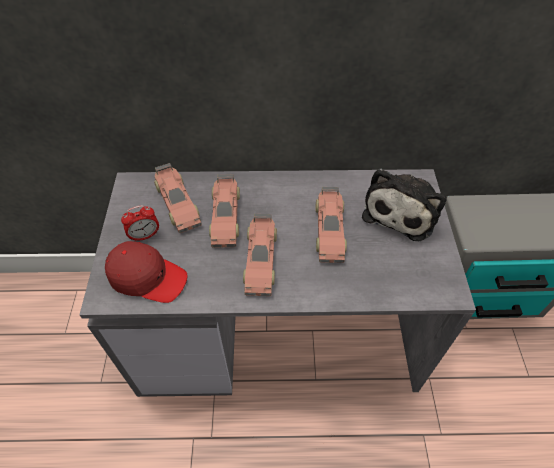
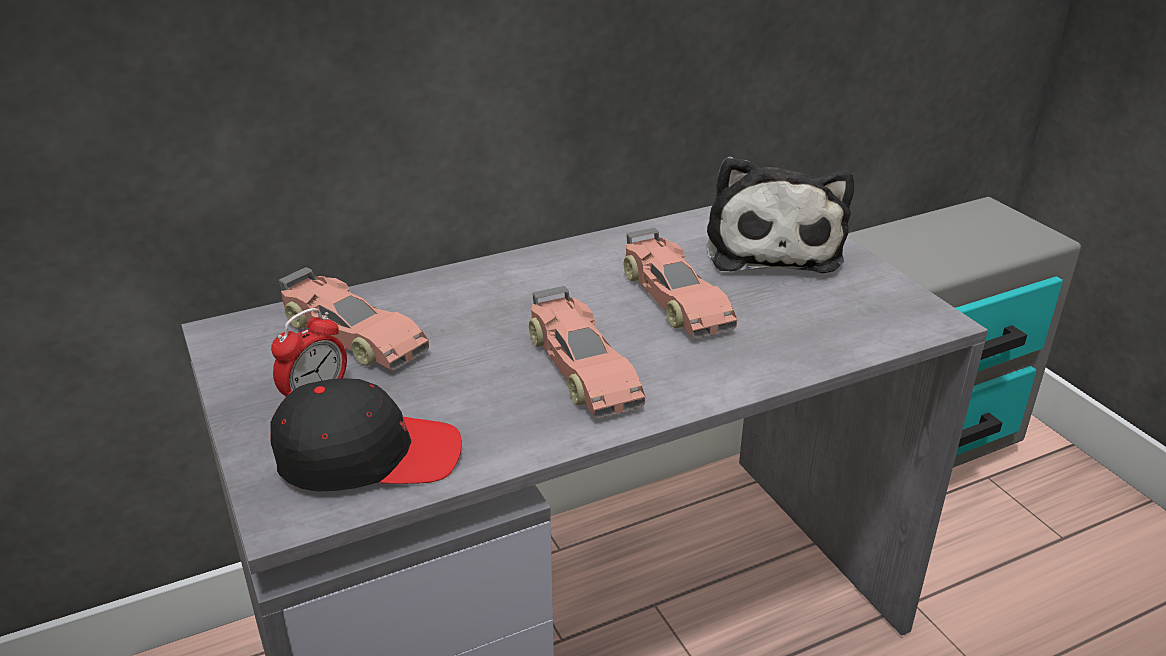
camera: 25 degrees left, 20 degrees down
red cap [105,241,187,303] -> black cap [270,378,462,492]
toy car [209,174,240,248] -> none

